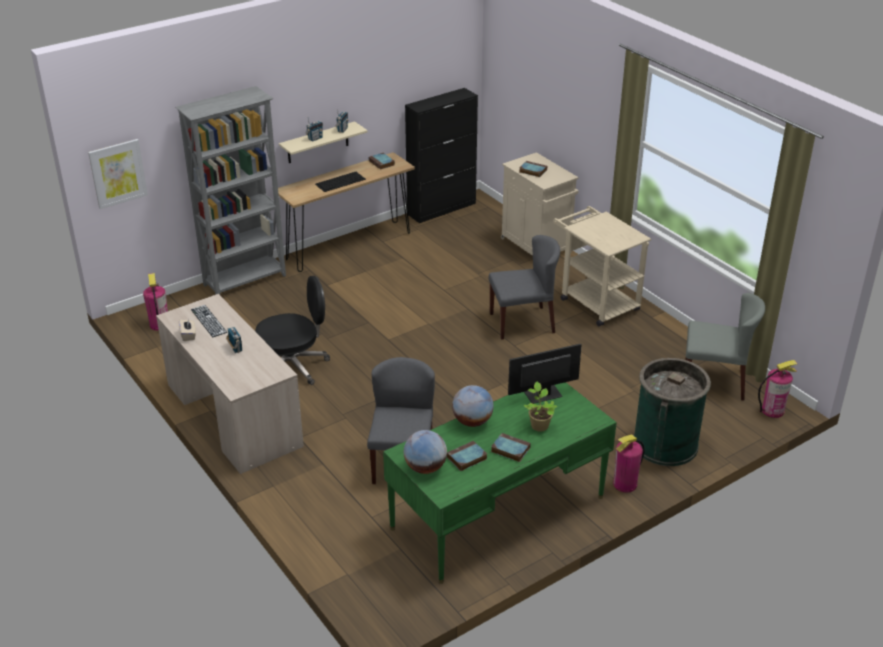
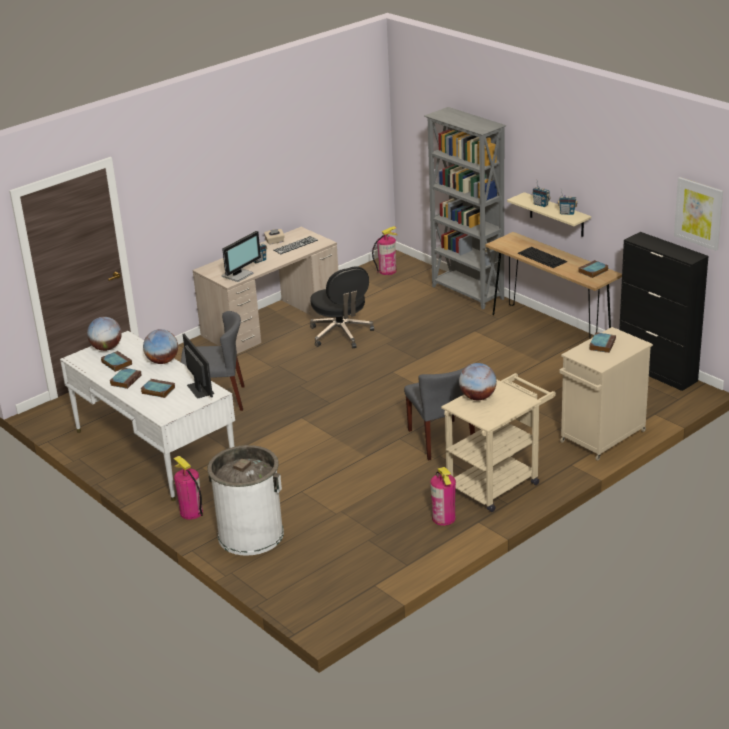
camera: 85 degrees right, 5 degrees down
picture [88,139,148,209] -> picture moved to [674,177,723,251]
green desk [383,382,617,584] -> white desk [60,331,235,501]
potted plant [523,381,557,432] -> book [141,379,175,398]
green trash can [634,358,711,466] -> white trash can [207,445,284,556]
grey chair [685,293,765,400] -> none
fire extinguisher [758,360,797,418] -> fire extinguisher moved to [430,467,456,526]
none -> monitor [221,231,261,282]
none -> globe [459,363,497,400]

